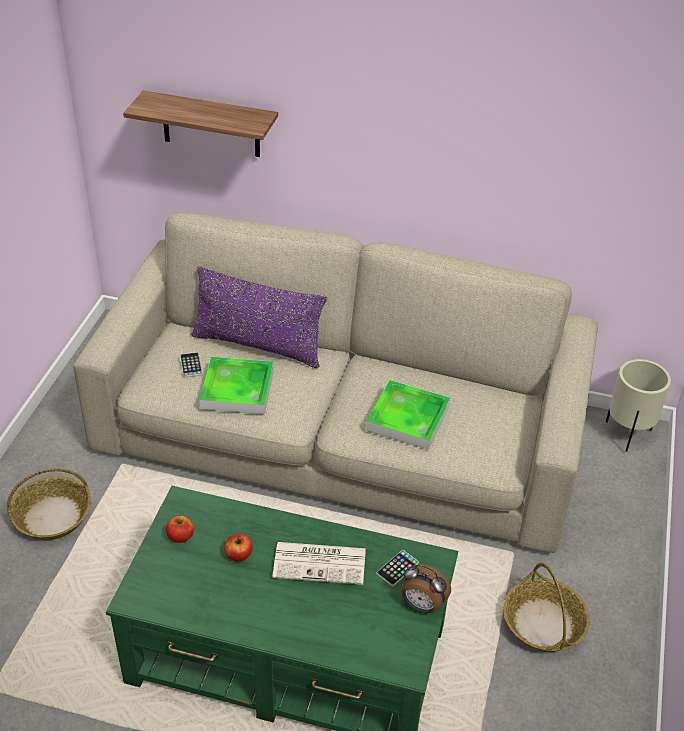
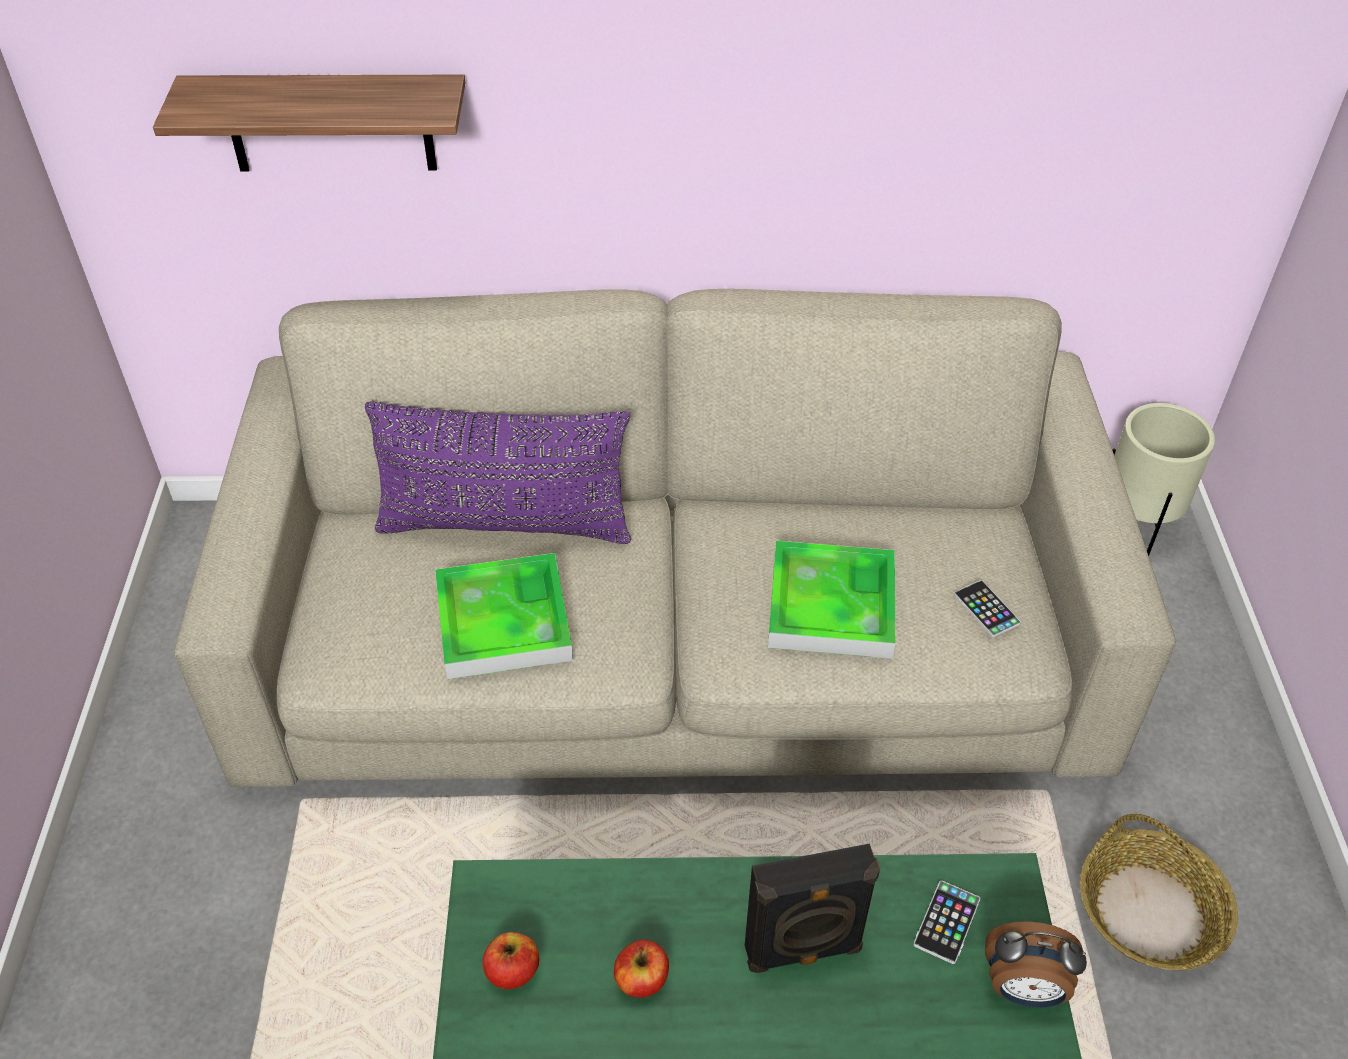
camera: 15 degrees left, 5 degrees up
basket [7,468,91,540] -> none
phone [180,352,202,377] -> phone moved to [954,580,1021,638]
newspaper [272,542,366,585] -> black speaker [745,844,880,973]

